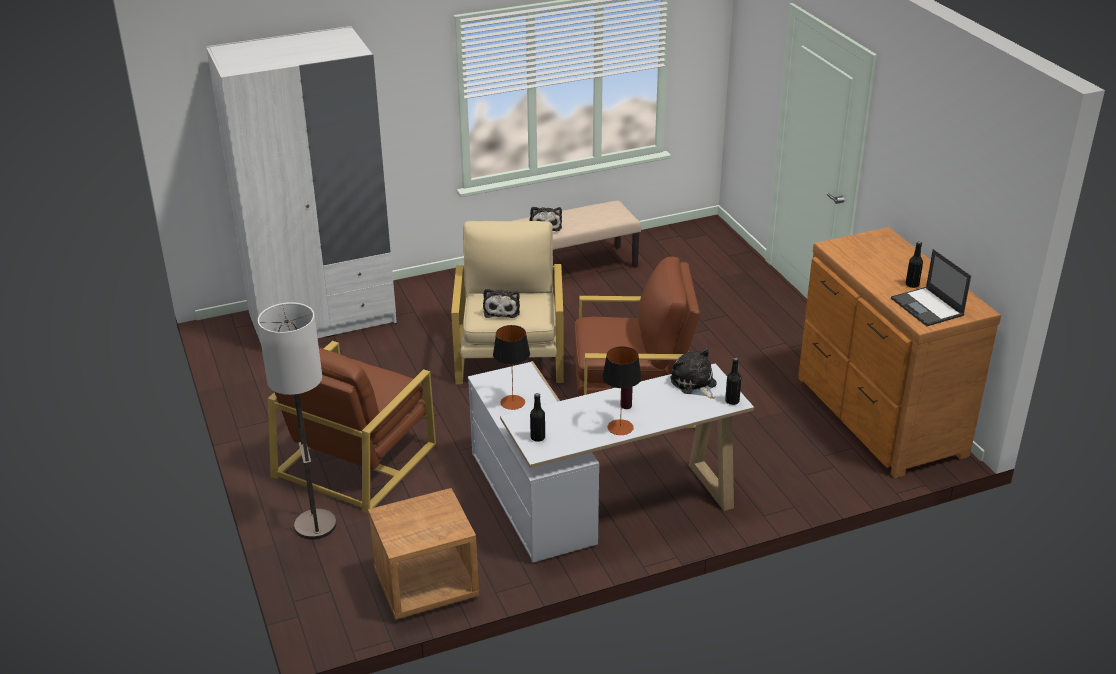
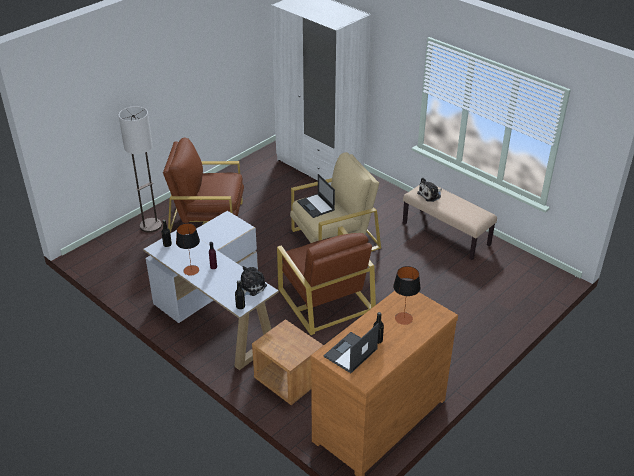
camera: 65 degrees right, 5 degrees up
brown nightstand [368,488,479,620] -> brown nightstand moved to [252,319,324,405]
plush toy [483,288,520,318] -> laptop [297,174,335,218]
table lamp [493,325,530,410] -> table lamp moved to [393,266,421,325]

